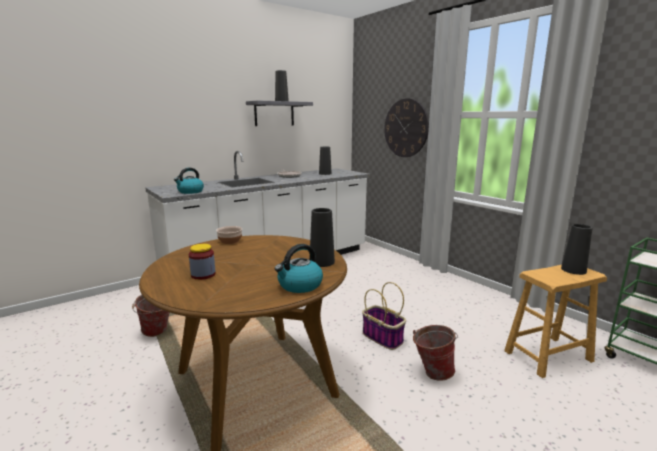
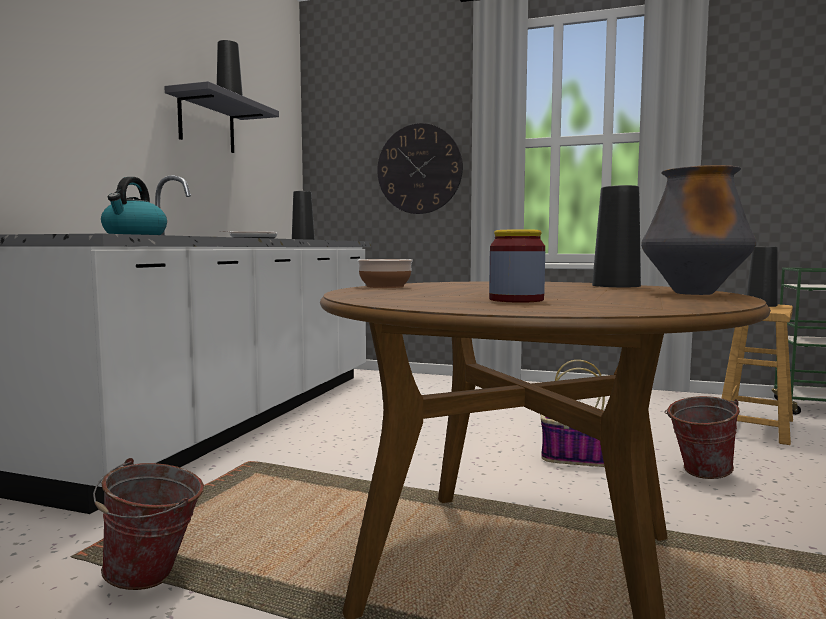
camera: 35 degrees left, 10 degrees down
kettle [275,244,323,293] -> vase [641,165,756,295]

